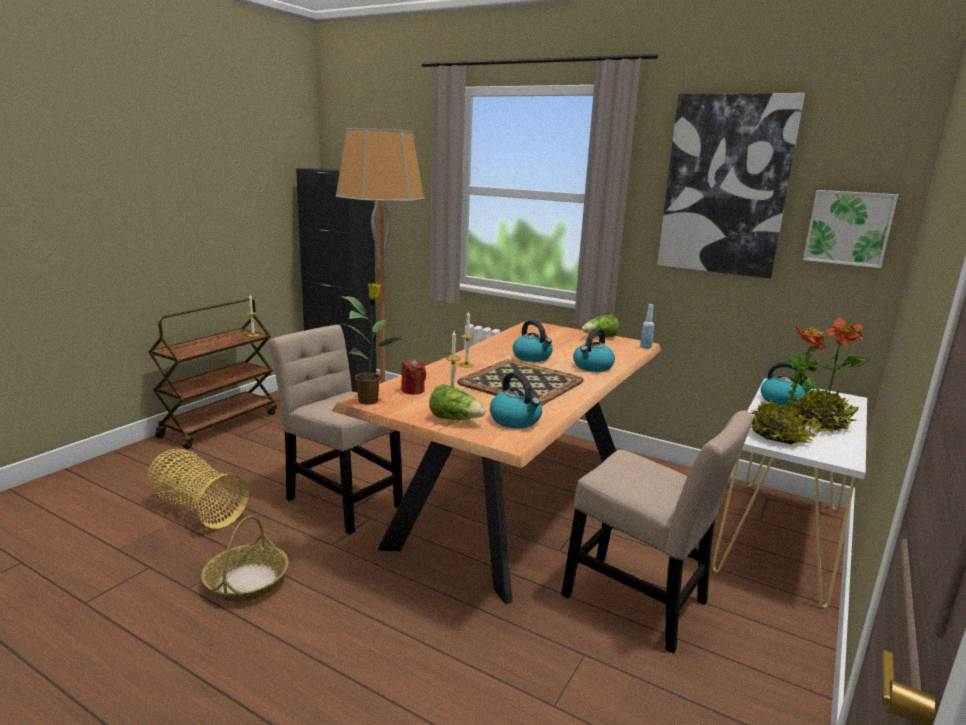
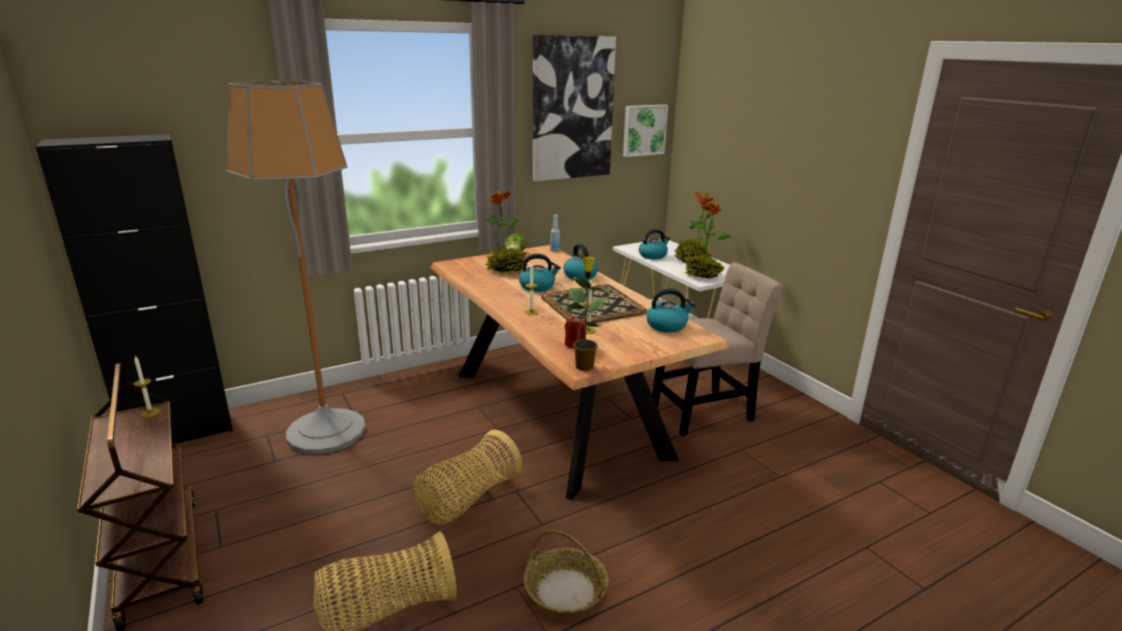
camera: 60 degrees left, 5 degrees up
beige chair [269,325,403,534] -> basket [412,430,522,524]
lettuce [429,384,485,420] -> none
none -> potted plant [485,190,529,274]

